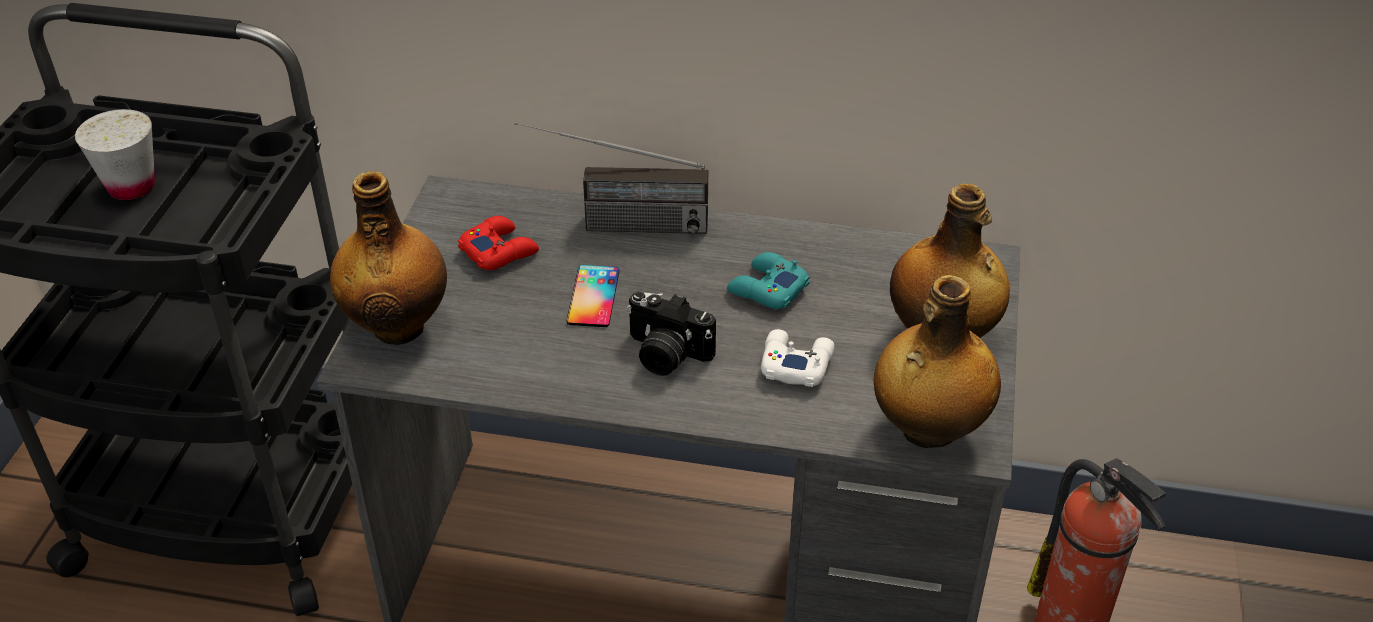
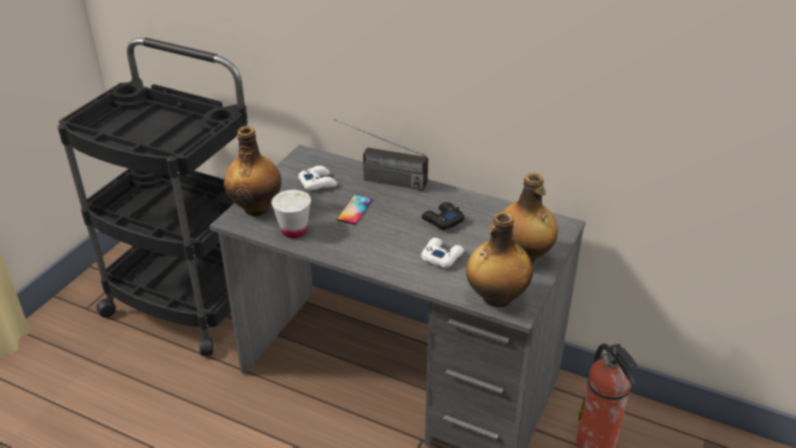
camera: 15 degrees right, 5 degrees down
white cup [75,109,155,200] -> white cup moved to [271,190,311,238]
red game controller [458,216,539,270] -> white game controller [298,166,337,190]
camera [626,291,716,376] -> none
turquoise game controller [727,252,810,309] -> black game controller [422,202,464,230]

